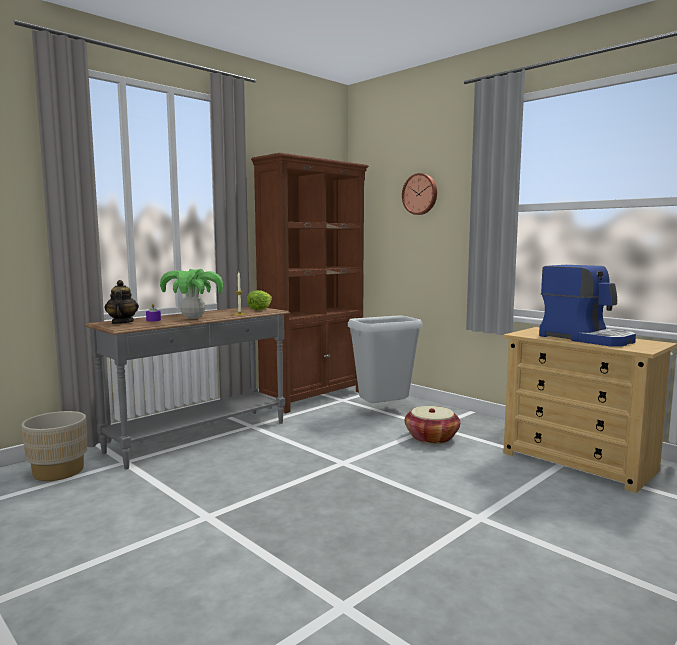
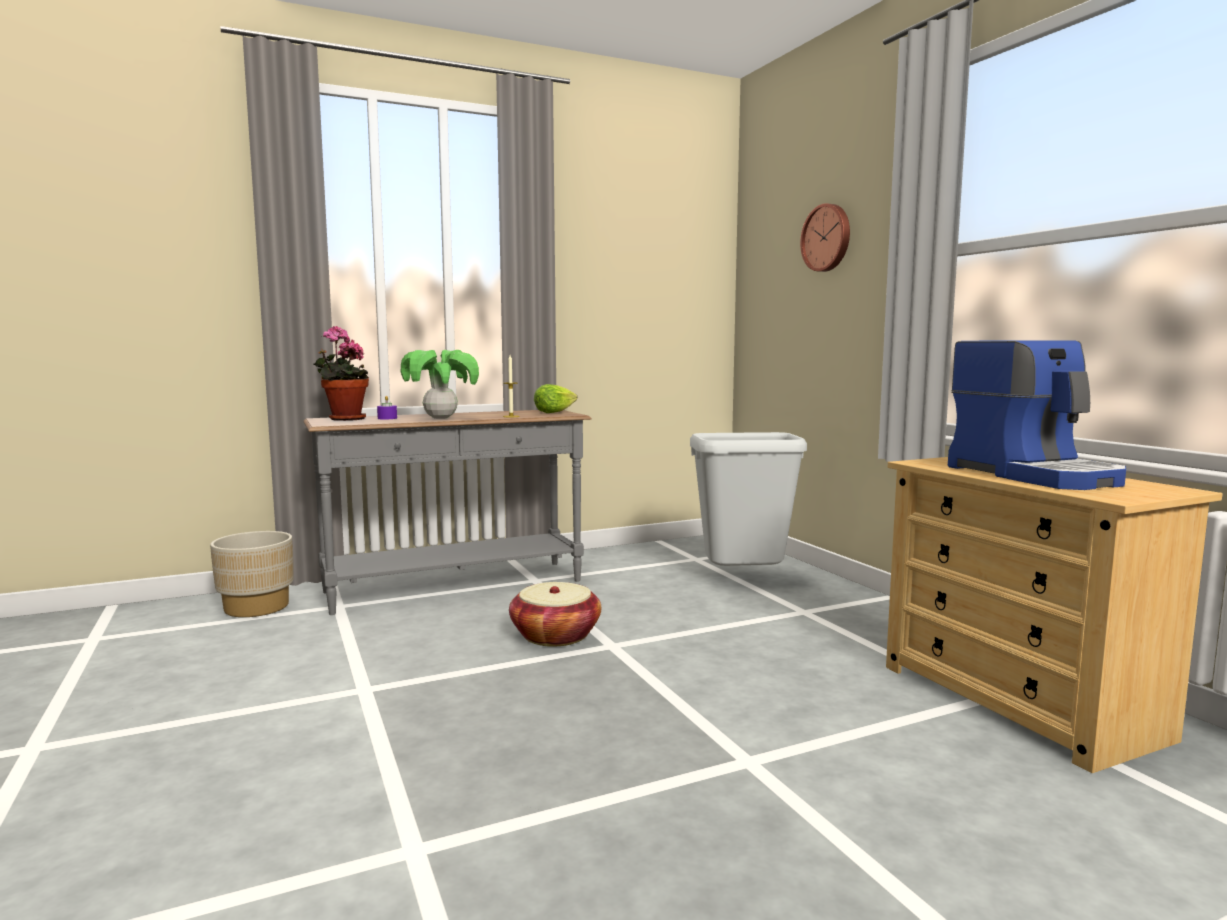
camera: 20 degrees right, 0 degrees up
teapot [104,280,139,324] -> potted plant [313,326,369,421]
brown bookcase [251,153,369,413] -> none
basket [405,406,460,444] -> basket moved to [509,582,601,647]

